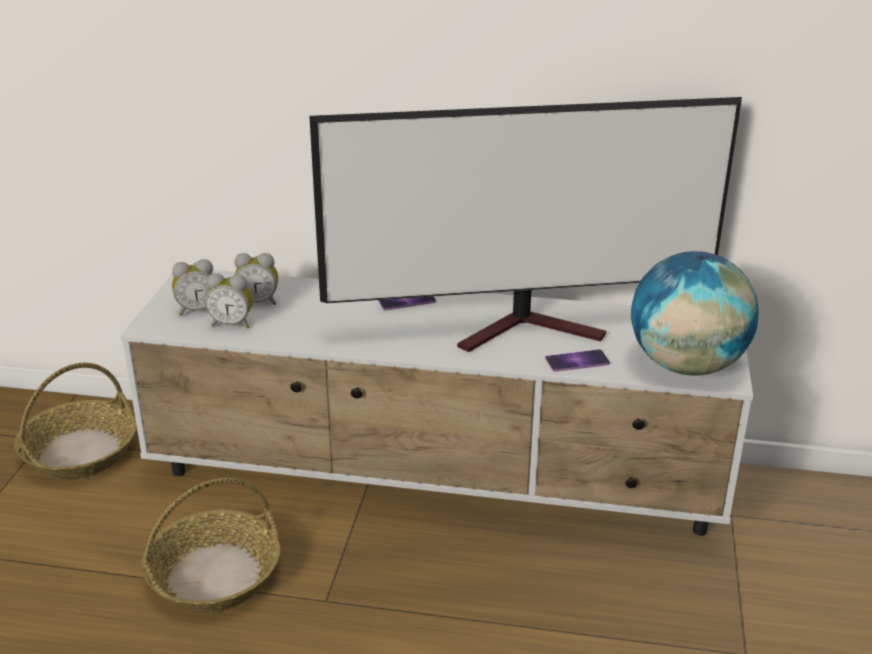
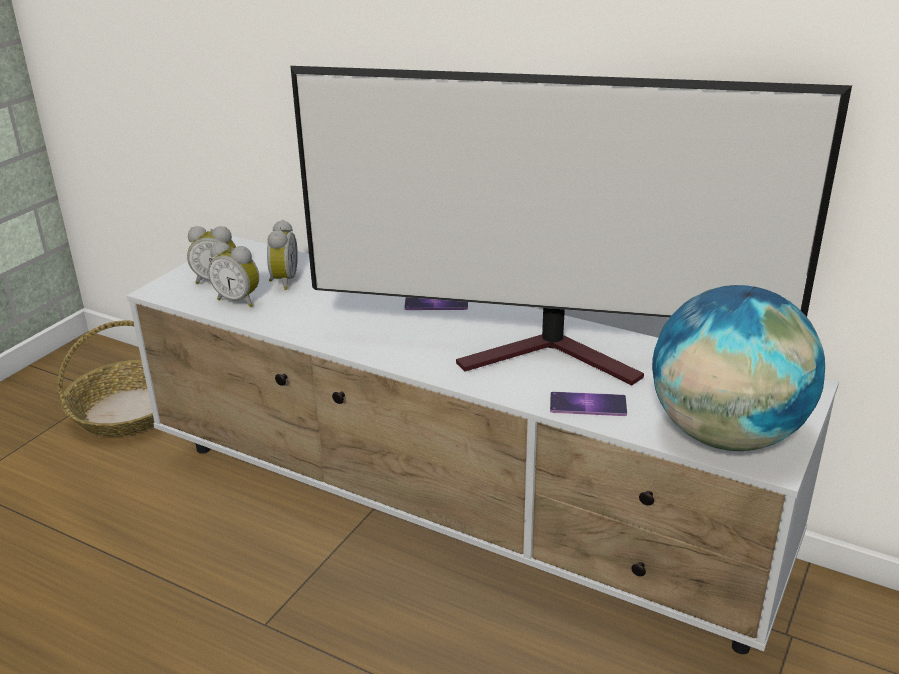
camera: 20 degrees right, 0 degrees up
basket [141,478,280,612] -> none
alarm clock [234,253,278,305] -> alarm clock turned 105 degrees counterclockwise [267,220,298,290]

